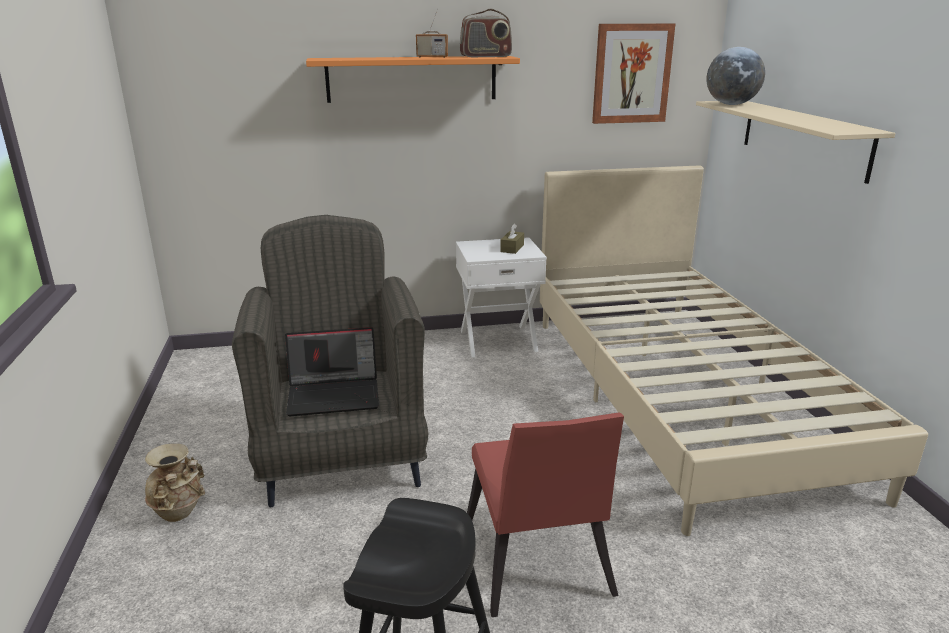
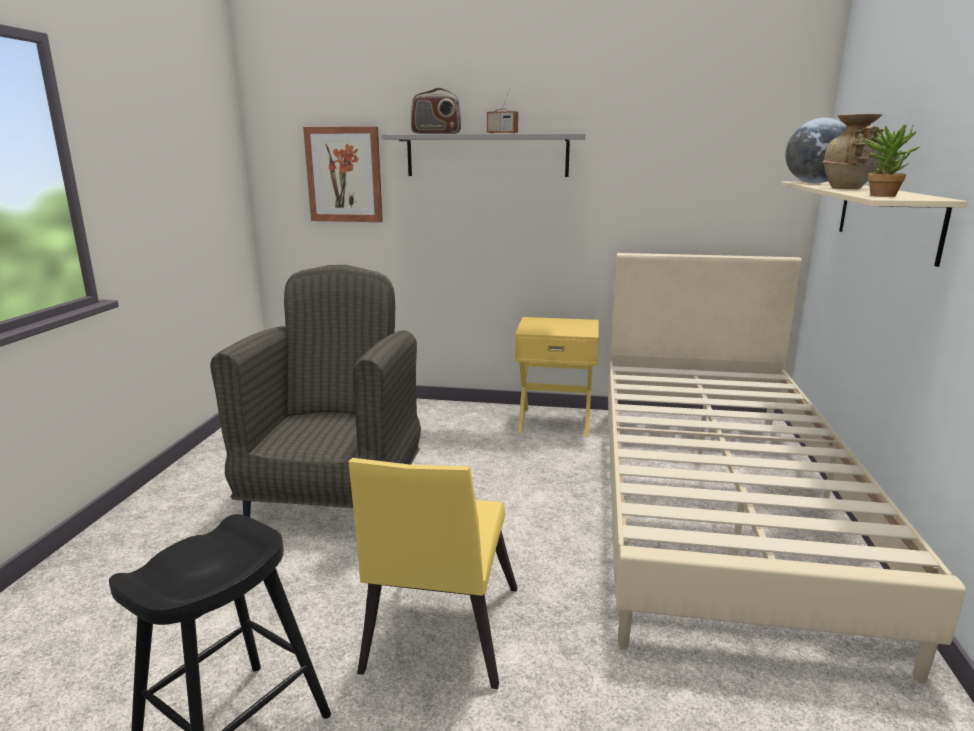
camera: 20 degrees right, 5 degrees down
beige vase [145,444,205,522] -> beige vase moved to [822,113,885,189]
laptop [285,327,379,416] -> none
orange shelf [306,56,520,103] -> grey shelf [382,134,586,177]
white nightstand [456,237,547,357] -> yellow nightstand [514,317,599,437]
radio [460,9,512,57] -> radio moved to [411,88,461,134]
red chair [467,412,624,617] -> yellow chair [348,458,517,689]
brown tissue box [500,224,524,254] -> none
picture [592,23,675,124] -> picture moved to [303,127,383,222]
none -> potted plant [860,124,921,197]

